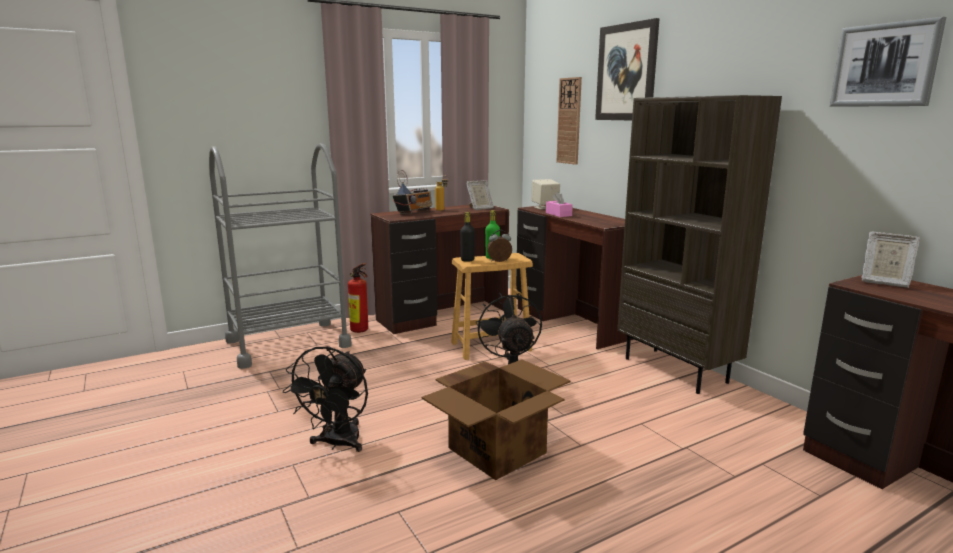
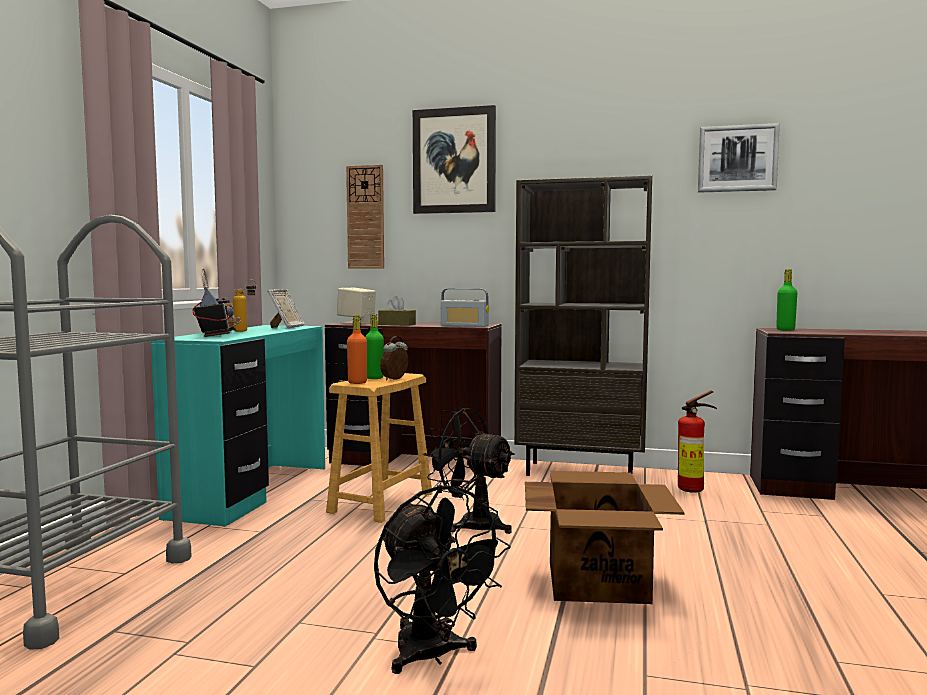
camera: 45 degrees left, 10 degrees down
fire extinguisher [348,263,368,333] -> fire extinguisher moved to [678,390,717,493]
brown desk [370,205,509,334] -> turquoise desk [151,325,325,527]
black bottle [460,212,475,262] -> orange bottle [347,315,367,384]
pink tissue box [546,192,573,217] -> brown tissue box [378,296,416,326]
picture frame [861,231,920,288] -> green bottle [776,269,797,331]
none -> radio [441,288,489,327]

